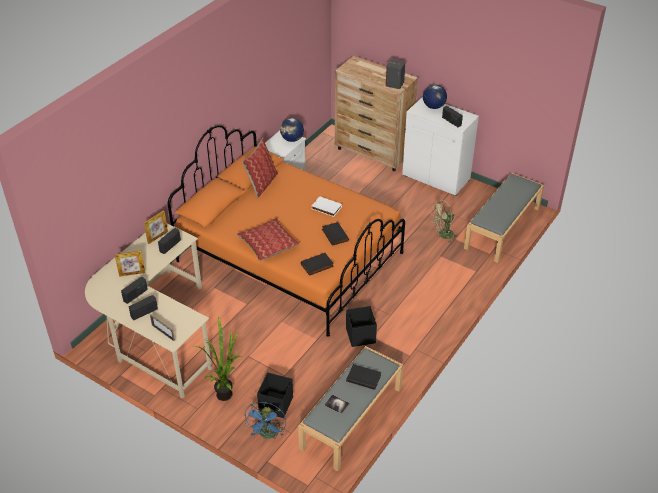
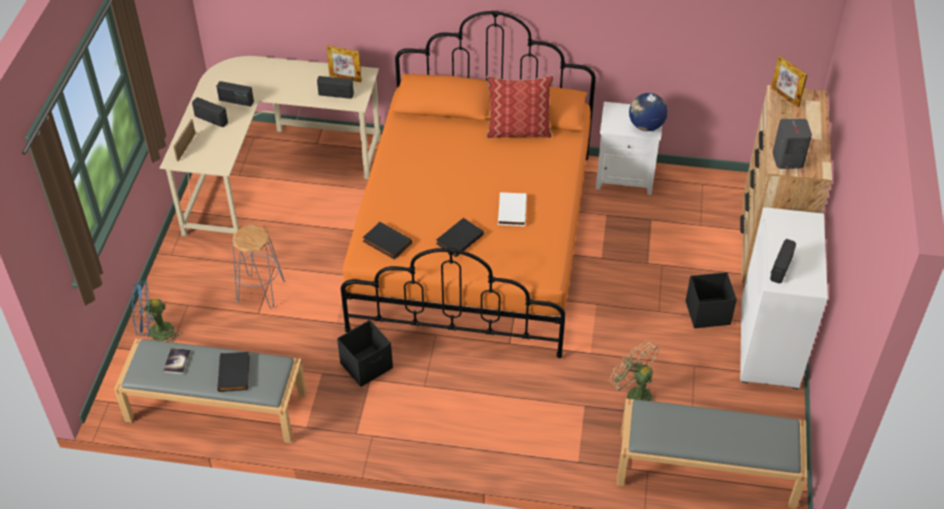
camera: 65 degrees right, 5 degrees up
picture frame [115,251,145,277] -> picture frame moved to [771,56,808,107]
potted plant [194,316,243,401] -> none
pillow [237,218,299,261] -> none
black storage box [257,372,293,418] -> black storage box moved to [686,272,737,328]
globe [423,85,447,109] -> none
none -> grey stool [232,225,285,309]

